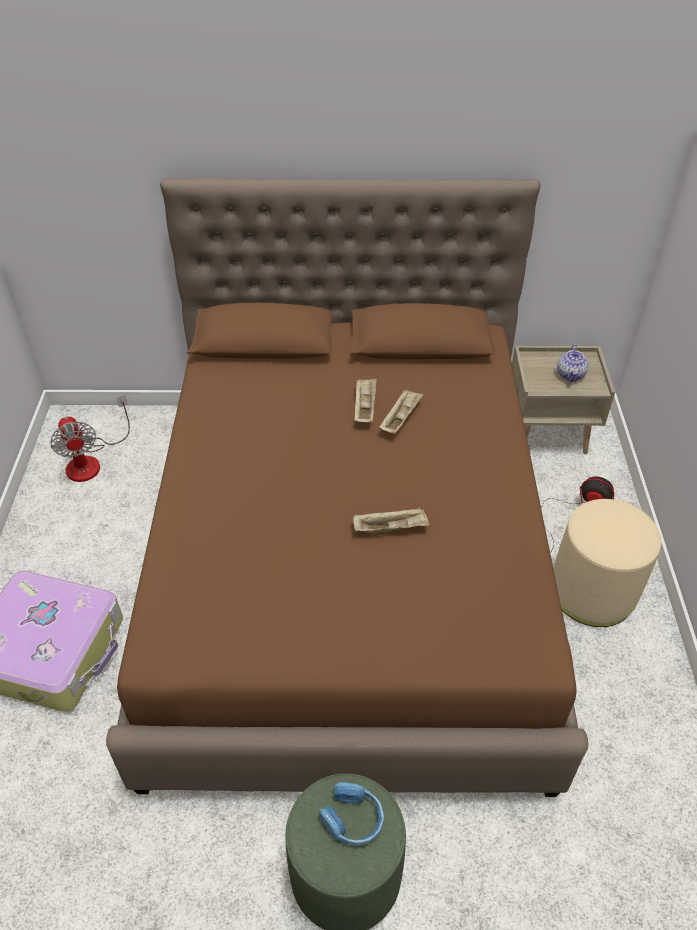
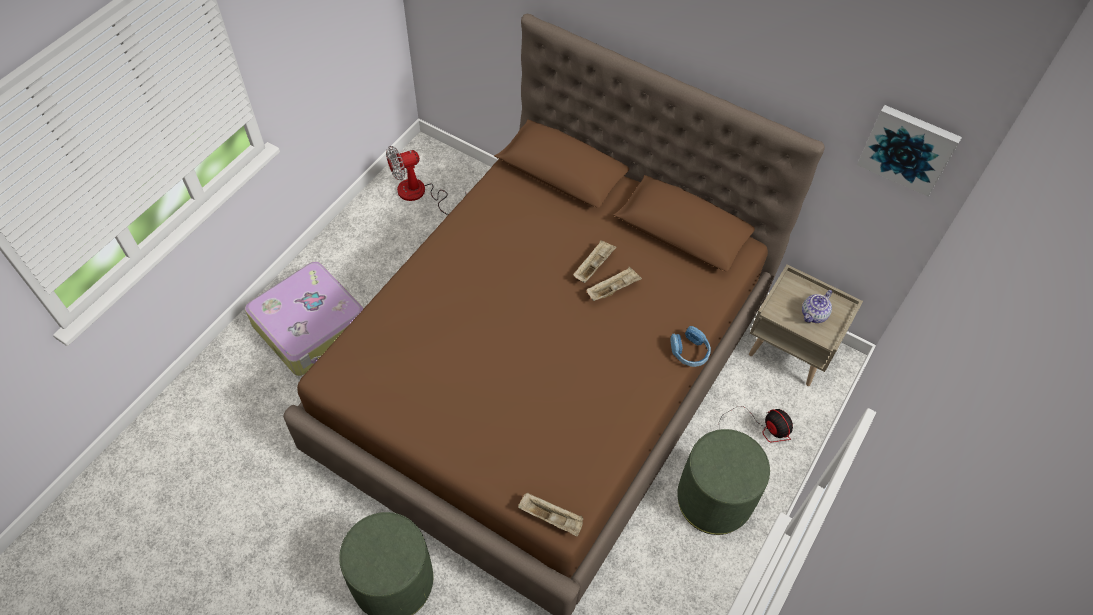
camera: 30 degrees right, 10 degrees up
fan [50,395,130,482] -> fan turned 60 degrees clockwise [386,146,467,215]
blue headphones [319,782,384,846] -> blue headphones moved to [670,326,711,367]
beige tray [353,507,430,534] -> beige tray moved to [518,493,583,536]
beige ottoman [553,499,661,627] -> green ottoman [677,429,770,535]
none -> picture [857,105,962,197]

